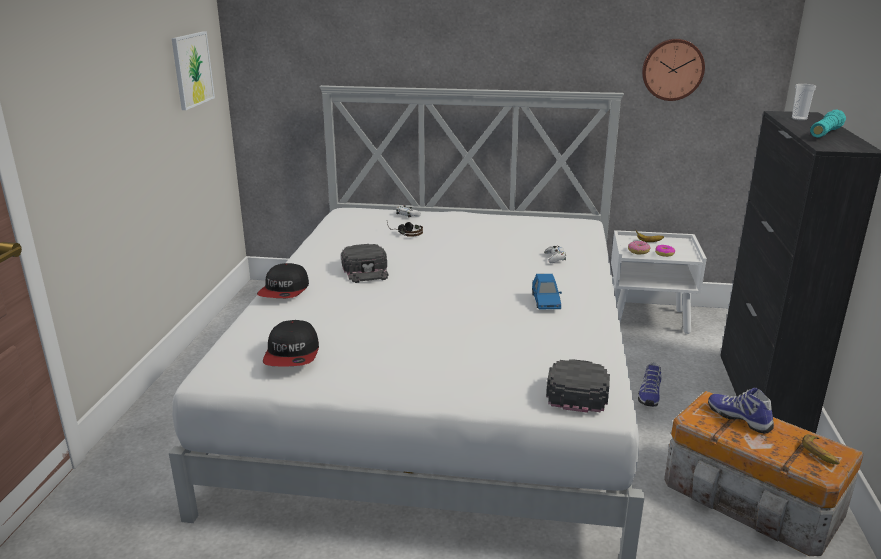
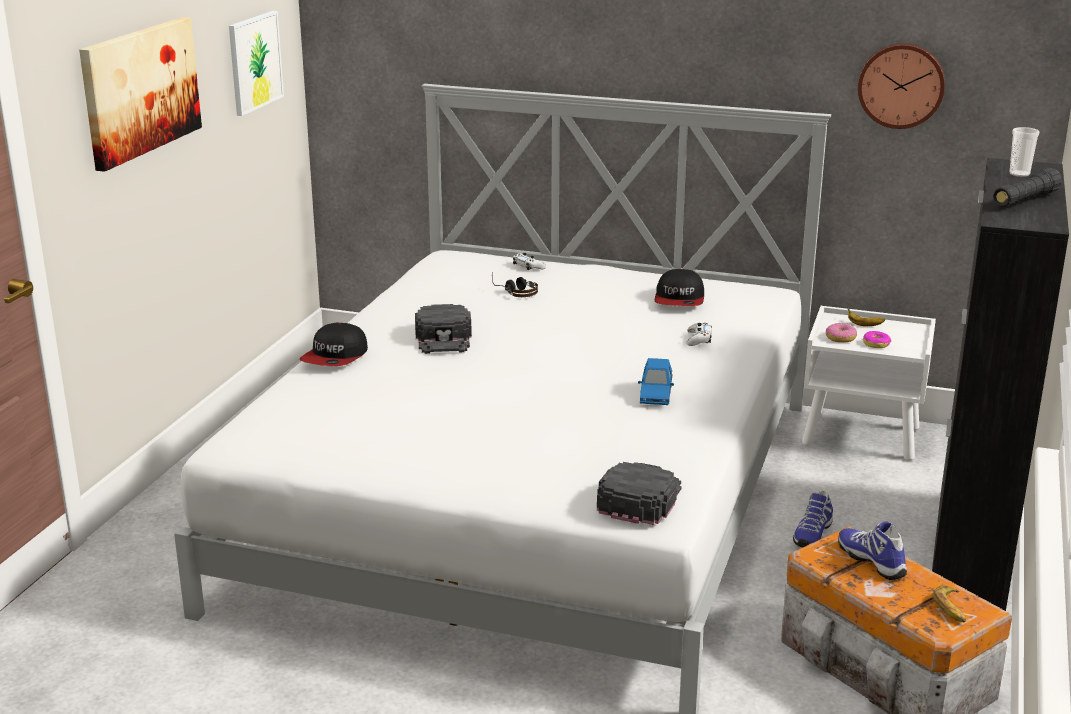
camera: 10 degrees right, 0 degrees up
cap [263,320,319,367] -> cap moved to [655,269,704,306]
turquoise flashlight [810,110,846,138] -> black flashlight [993,168,1062,207]
none -> picture [79,17,202,172]

